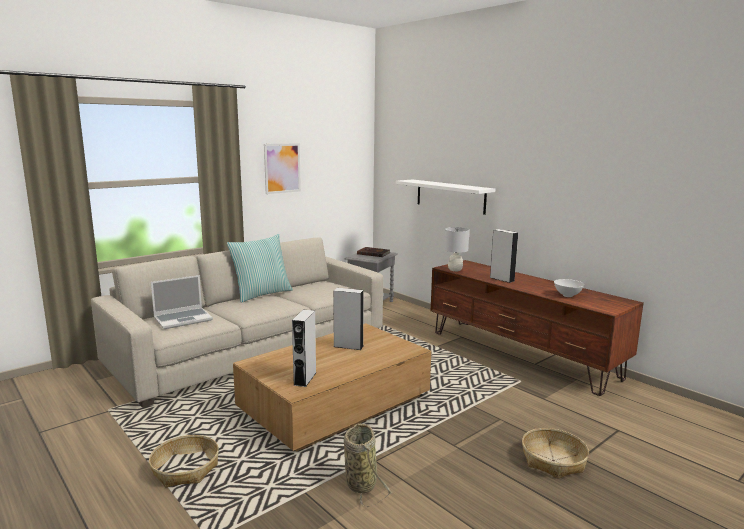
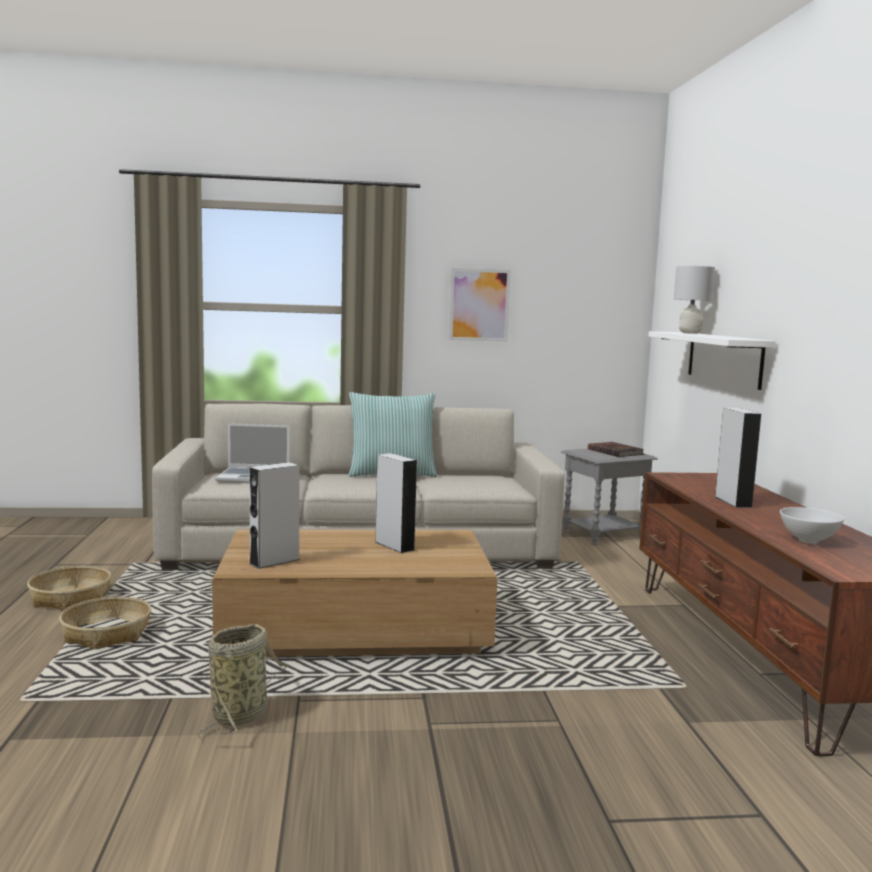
camera: 35 degrees right, 5 degrees down
grey table lamp [444,227,469,272] -> grey table lamp moved to [674,266,715,334]
basket [522,428,589,479] -> basket moved to [27,566,111,611]

